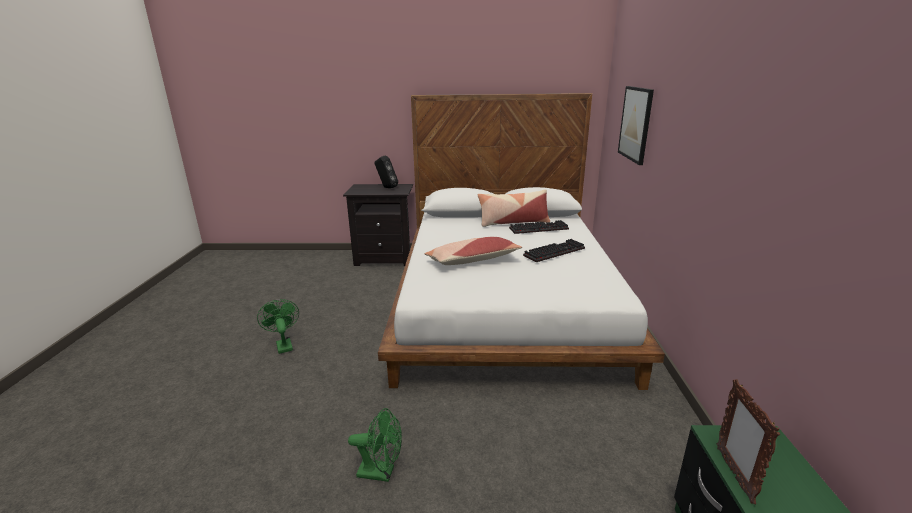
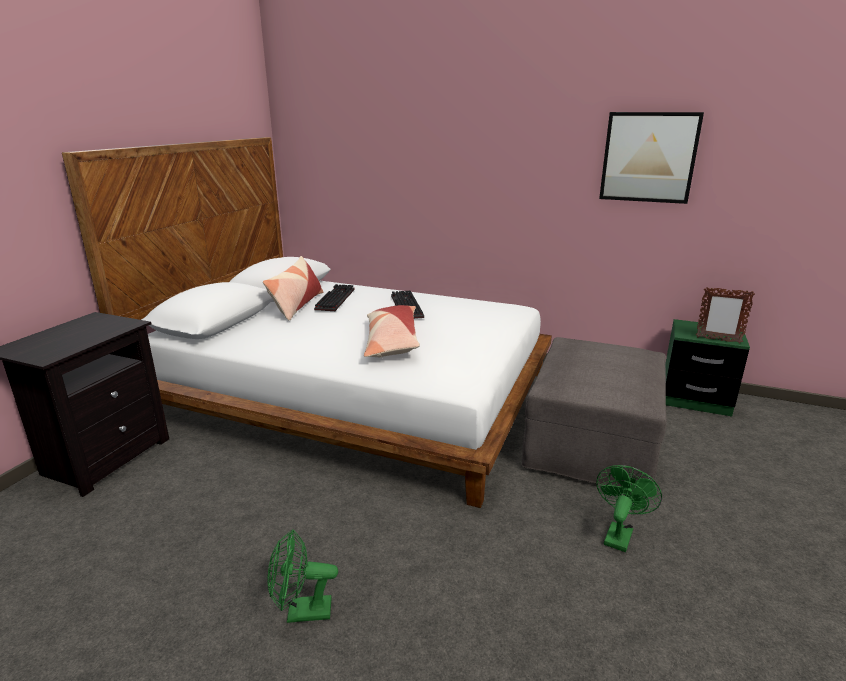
camera: 70 degrees left, 0 degrees up
black speaker [375,156,398,188] -> none
picture [618,86,654,165] -> picture moved to [599,112,704,204]
none -> grey ottoman [522,337,667,487]

